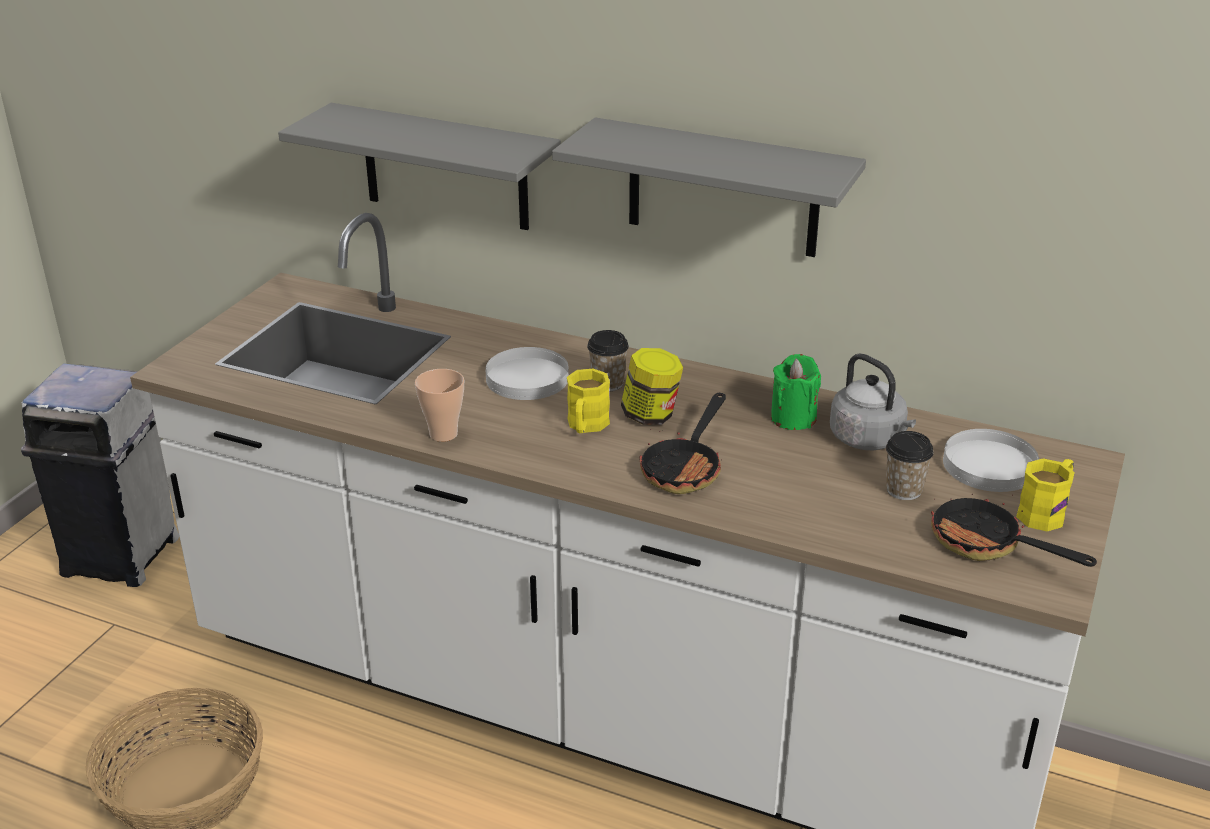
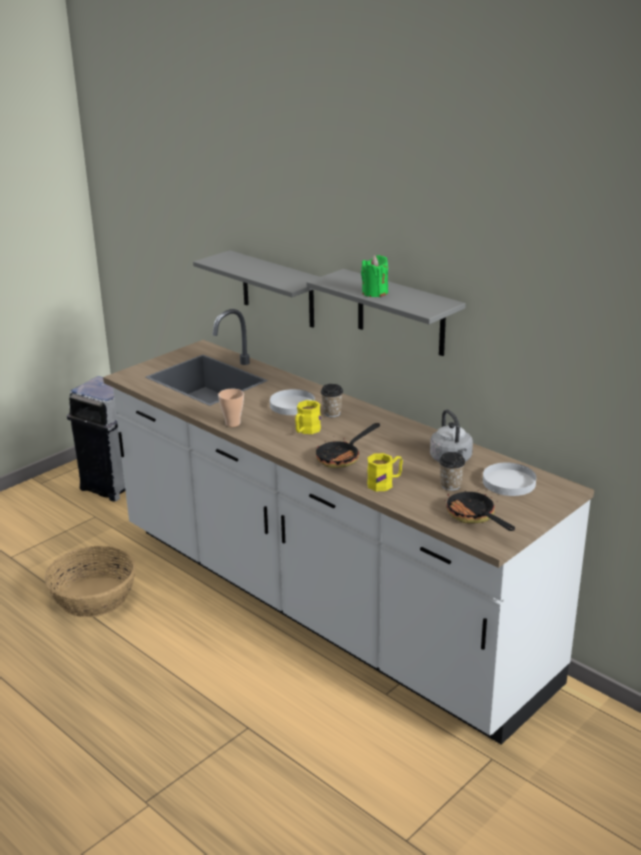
camera: 20 degrees right, 5 degrees down
jar [621,348,683,425] -> none
green candle [771,354,821,430] -> green candle moved to [361,255,388,297]
yellow mug [1016,458,1075,531] -> yellow mug moved to [367,453,403,491]

